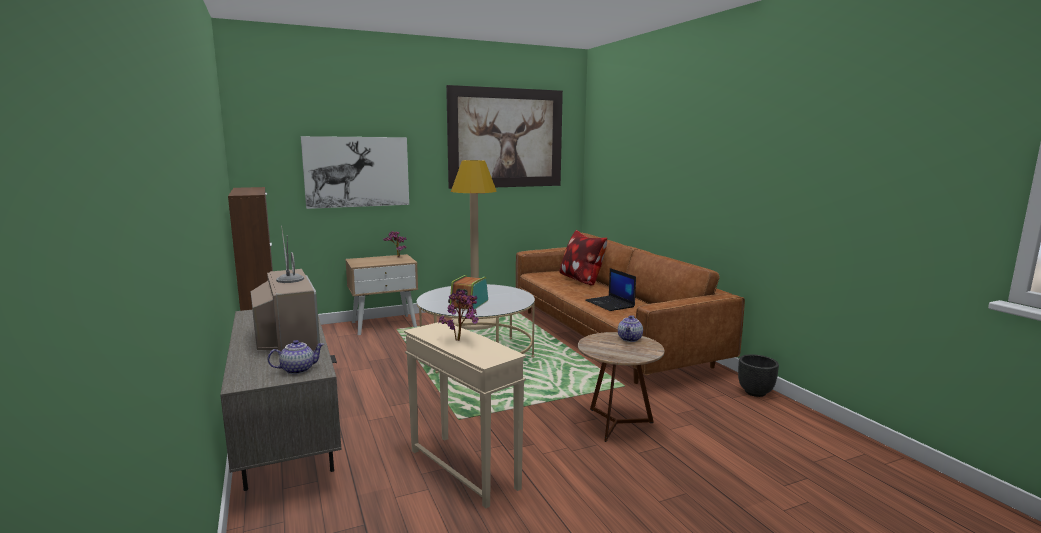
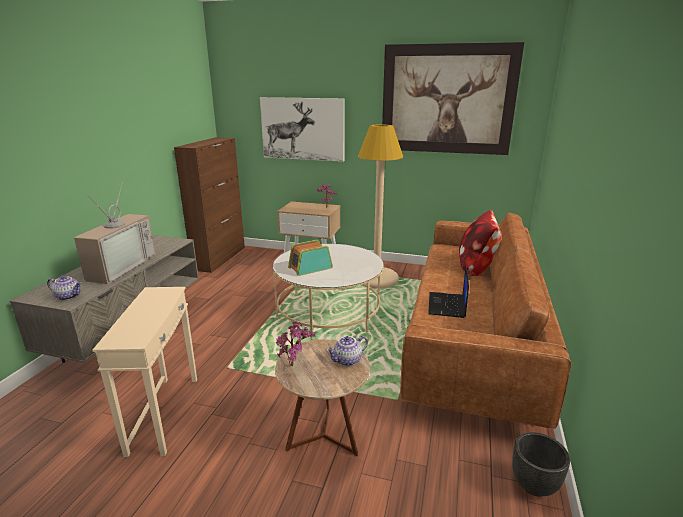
camera: 40 degrees right, 10 degrees up
potted plant [439,290,479,341] -> potted plant moved to [276,322,315,366]

